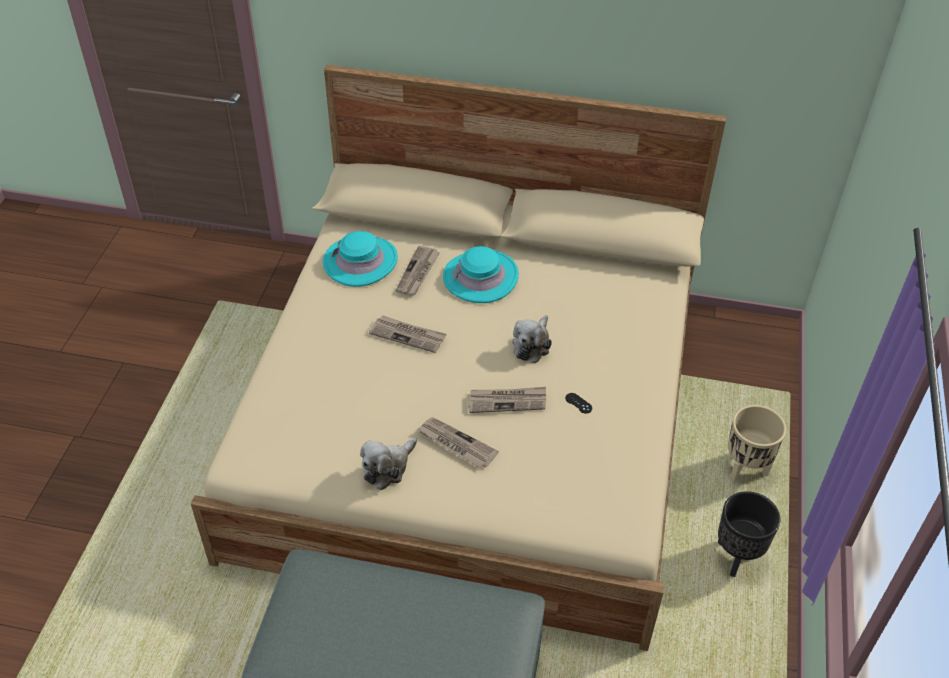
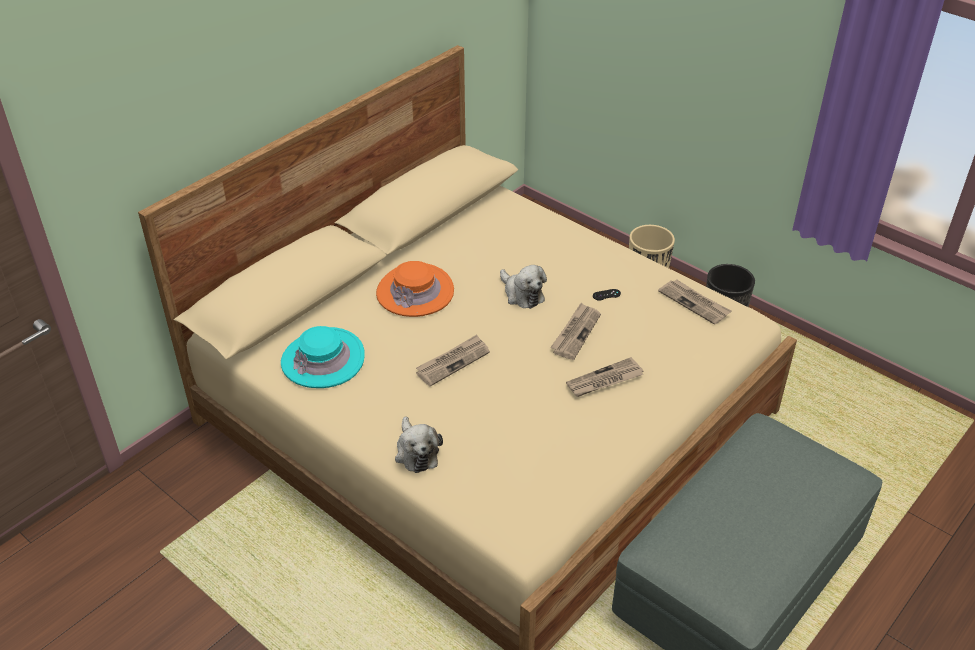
camera: 60 degrees left, 5 degrees down
plush toy [360,438,417,490] -> plush toy moved to [395,416,443,473]
newspaper [396,246,440,296] -> newspaper moved to [658,280,731,325]
turquoise hat [443,246,519,303] -> orange hat [376,261,454,317]

